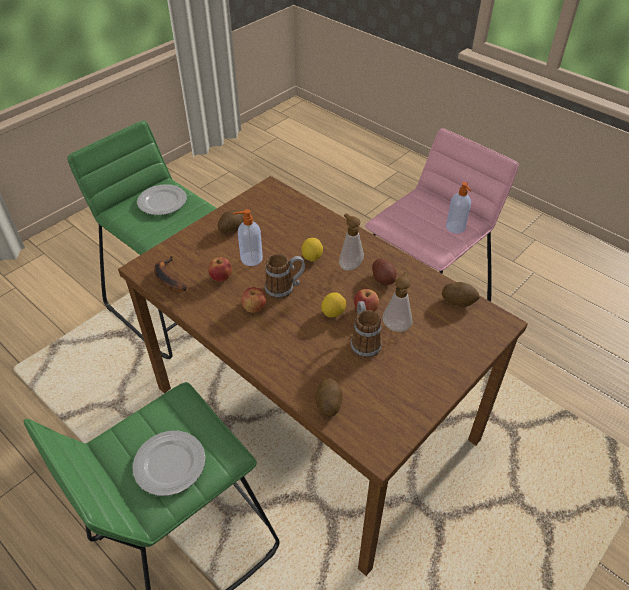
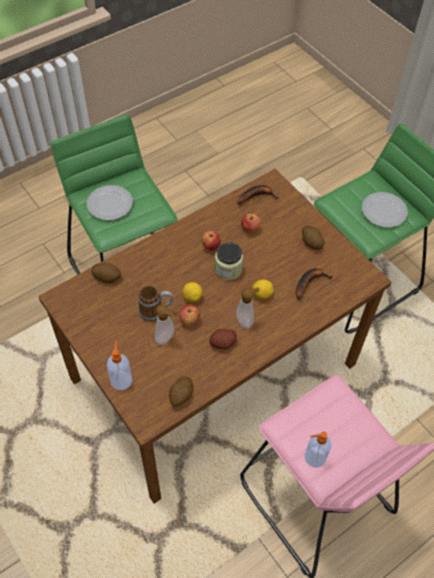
camera: 100 degrees right, 10 degrees up
soap dispenser [233,209,263,266] -> soap dispenser moved to [107,341,132,390]
mug [265,254,305,299] -> jar [215,242,243,280]
none -> banana [296,268,333,300]

